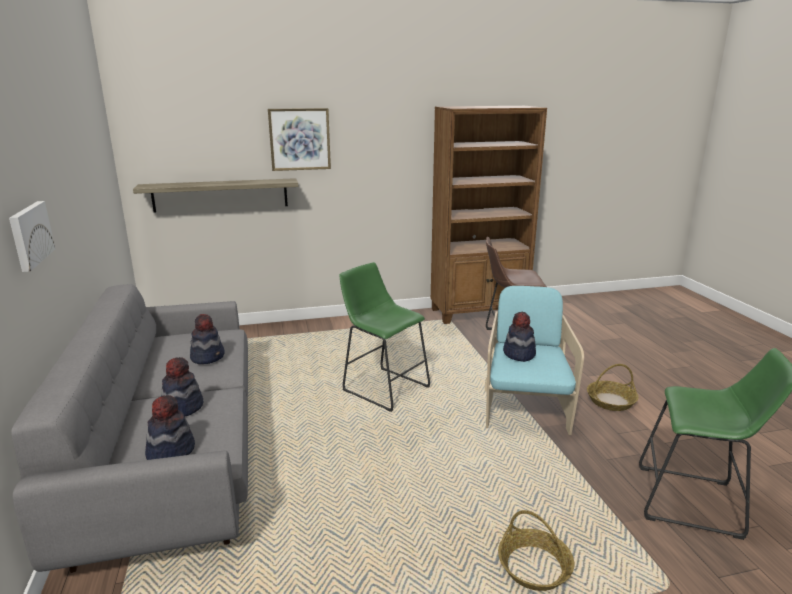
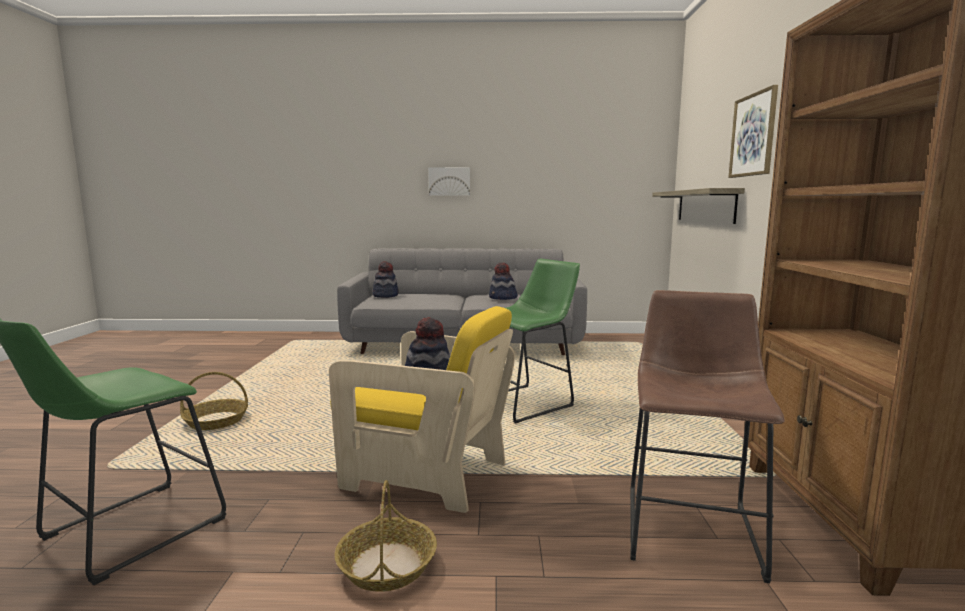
camera: 105 degrees right, 10 degrees down
hat [161,357,203,416] -> none
turquoise armchair [485,286,584,435] -> yellow armchair [329,306,515,513]

